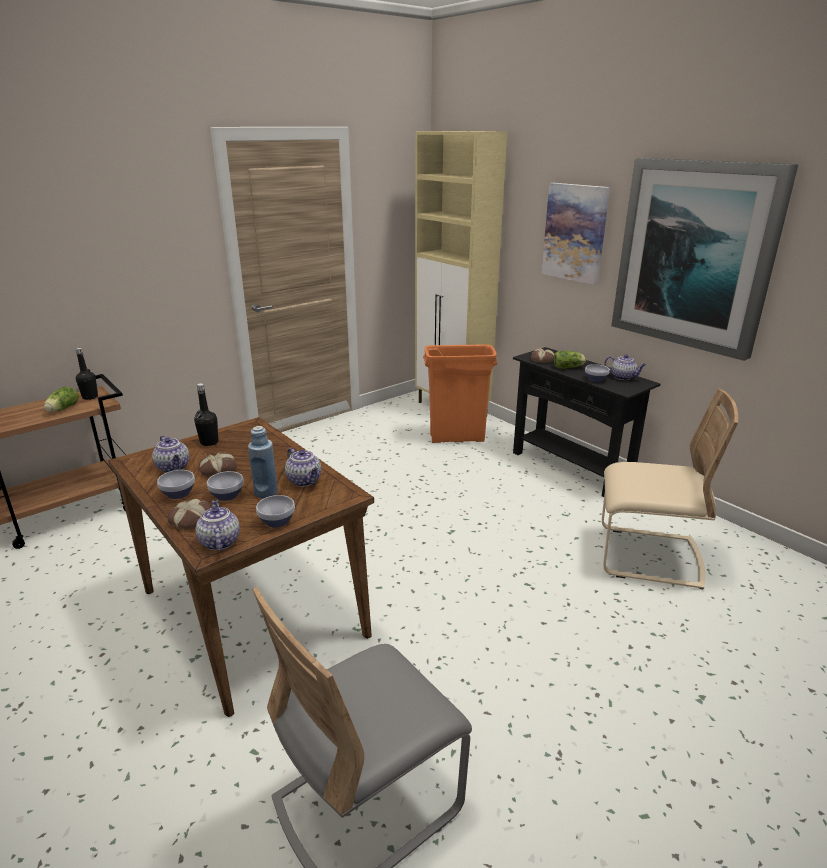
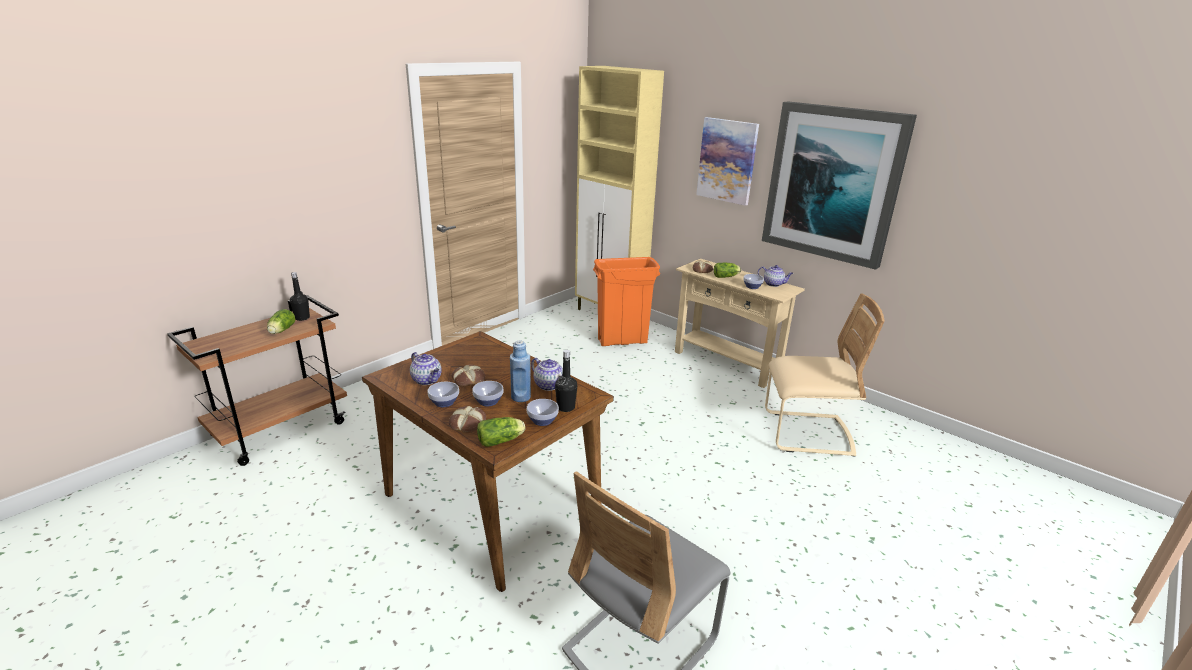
camera: 10 degrees left, 0 degrees up
black bottle [194,383,218,446] -> black bottle moved to [555,350,577,412]
teapot [195,500,240,551] -> lettuce [477,417,525,447]
black console table [513,347,660,497] -> beige console table [675,259,805,388]

